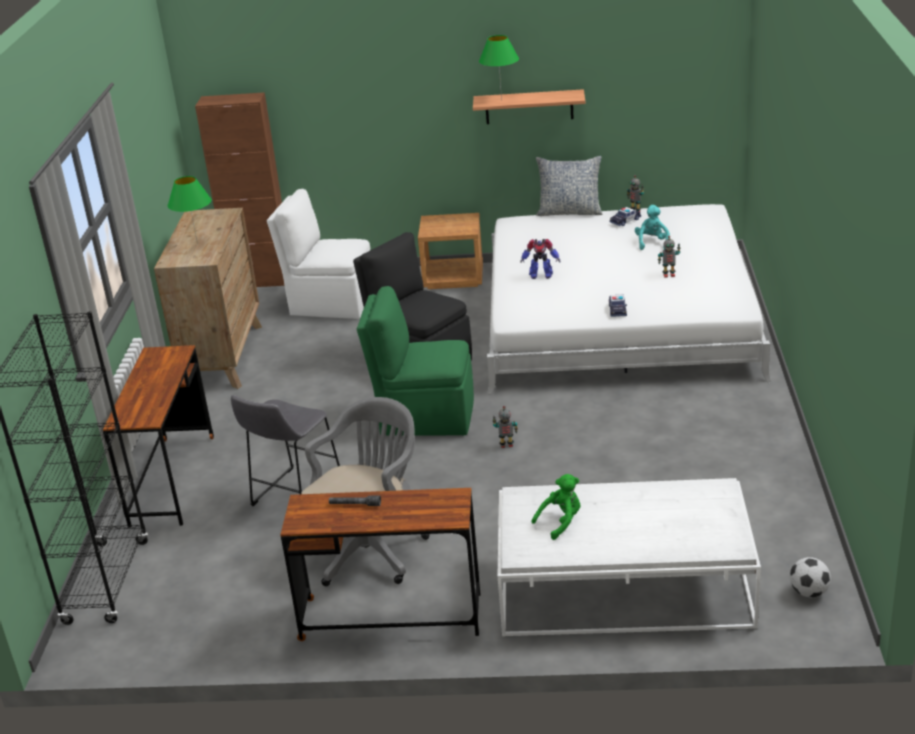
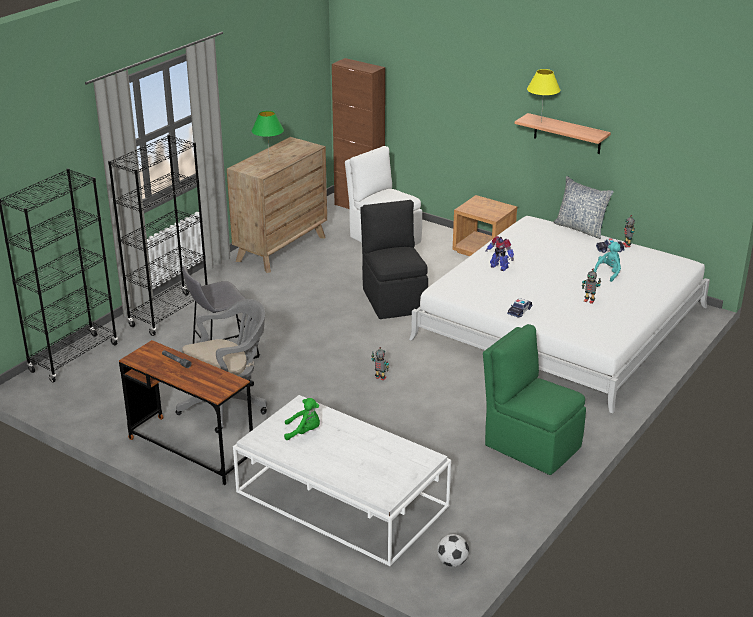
camera: 30 degrees right, 0 degrees up
brown desk [103,345,214,528] -> black bookcase [108,135,208,336]
green chair [357,286,474,435] -> green chair moved to [483,324,586,475]
green table lamp [479,35,519,101] -> yellow table lamp [527,69,560,121]

